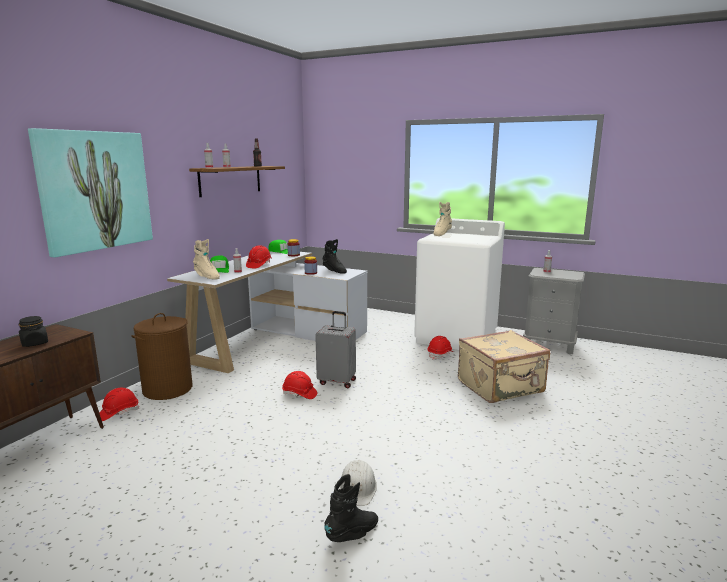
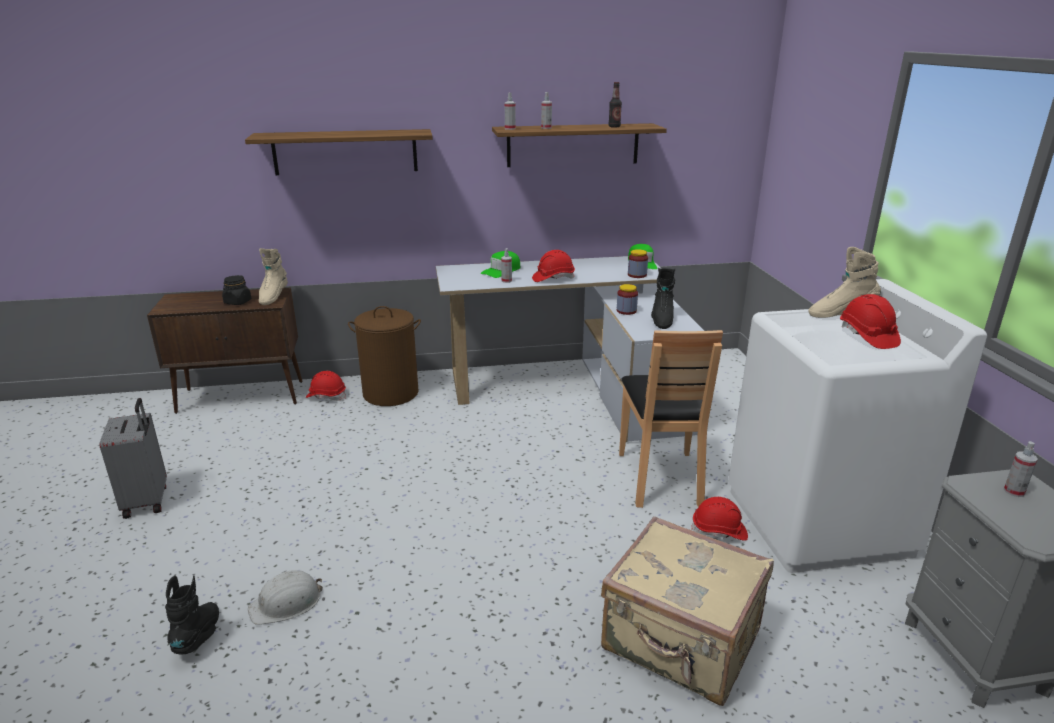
camera: 55 degrees right, 10 degrees up
picture [28,128,153,258] -> shelf [245,129,433,175]
beige boot [193,239,220,279] -> beige boot moved to [259,248,288,305]
red hard hat [282,371,317,399] -> red hard hat moved to [840,294,901,349]
grey suitcase [315,311,356,388] -> grey suitcase moved to [99,398,167,519]
black boot [324,474,378,542] -> black boot turned 105 degrees counterclockwise [165,575,219,654]
none -> brown chair [619,330,723,508]

